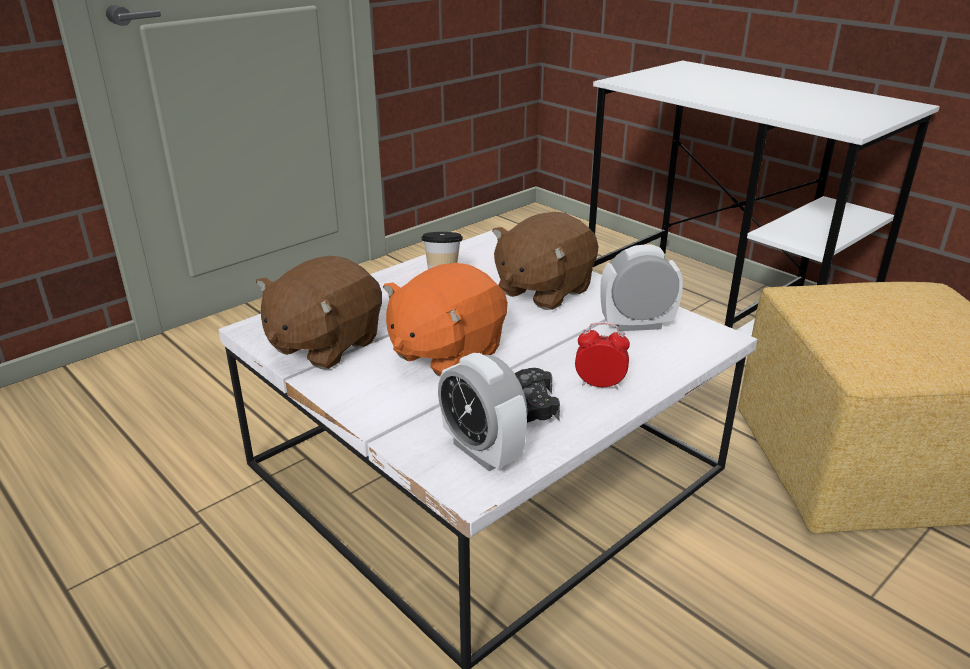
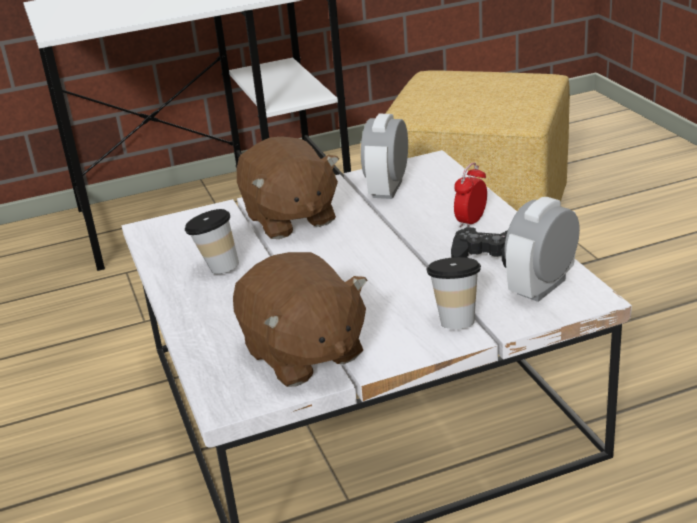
camera: 65 degrees left, 0 degrees up
orange plush toy [383,263,508,376] -> none
alarm clock [438,353,527,471] -> alarm clock turned 150 degrees clockwise [504,197,580,302]
none -> cup [427,257,481,329]

